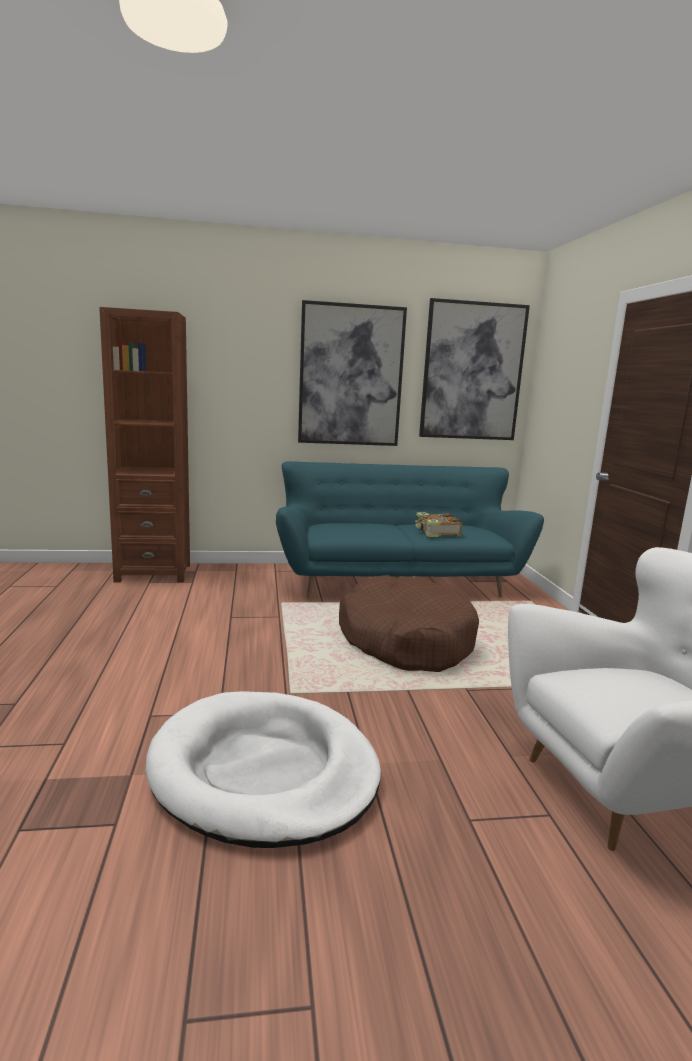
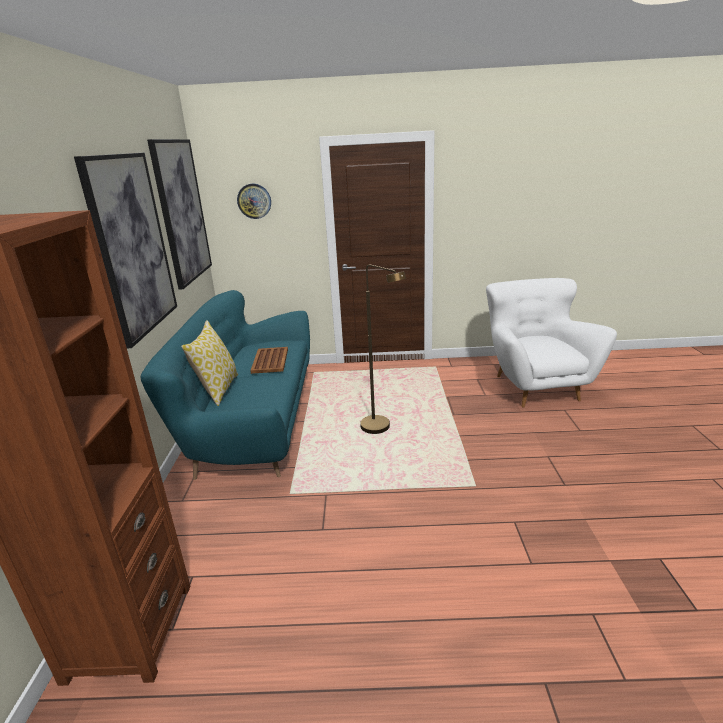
camera: 80 degrees left, 10 degrees up
white dog bed [145,691,381,848] -> none
brown dog bed [339,575,479,672] -> brown floor lamp [360,265,406,434]
book [415,512,462,537] -> brown tray [250,347,288,374]
none -> pillow [181,321,238,406]
none -> wall clock [237,184,271,219]

